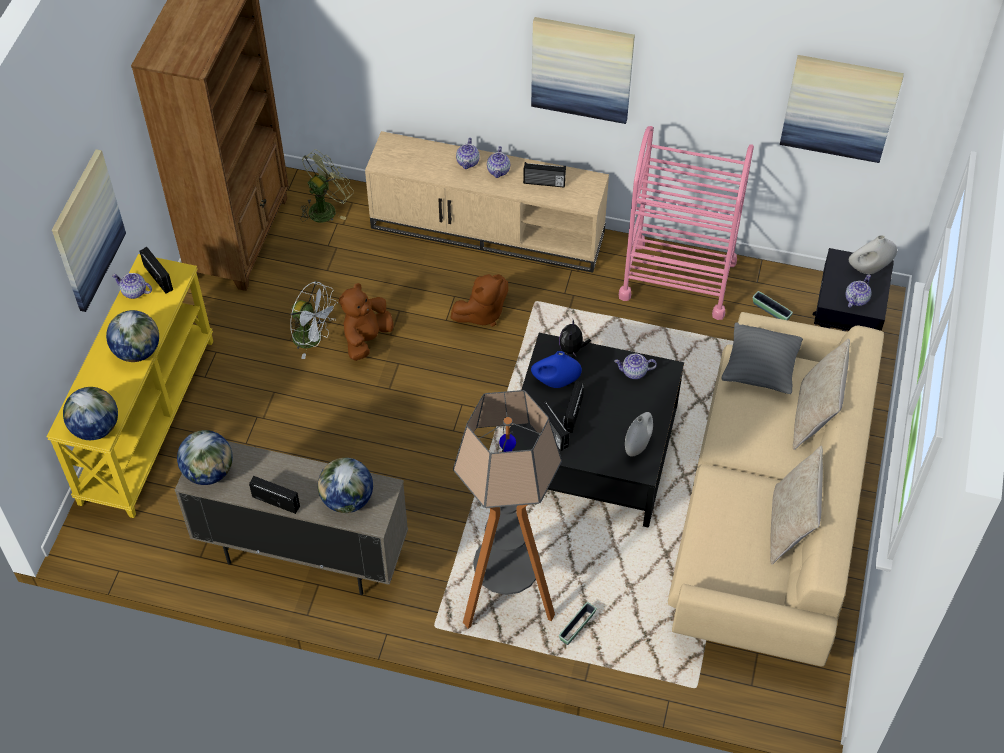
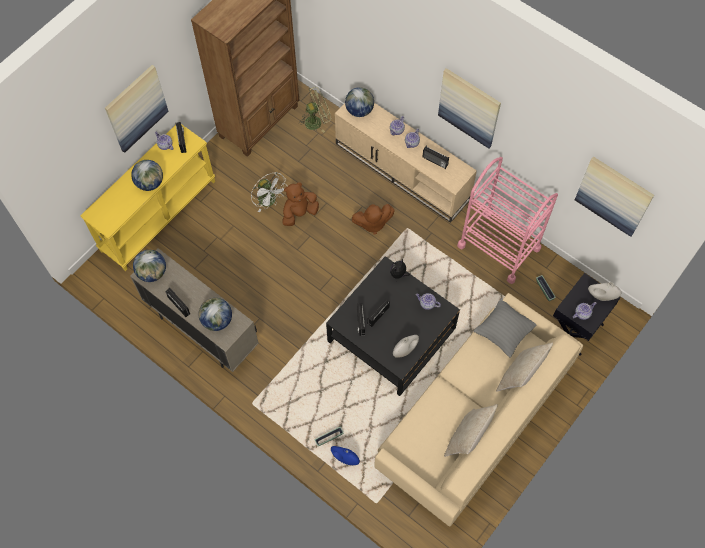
camera: 25 degrees right, 10 degrees up
globe [63,387,118,440] -> globe moved to [345,87,374,117]
floor lamp [453,390,562,628] -> none
blue vase [531,351,582,388] -> blue vase moved to [331,446,360,465]

